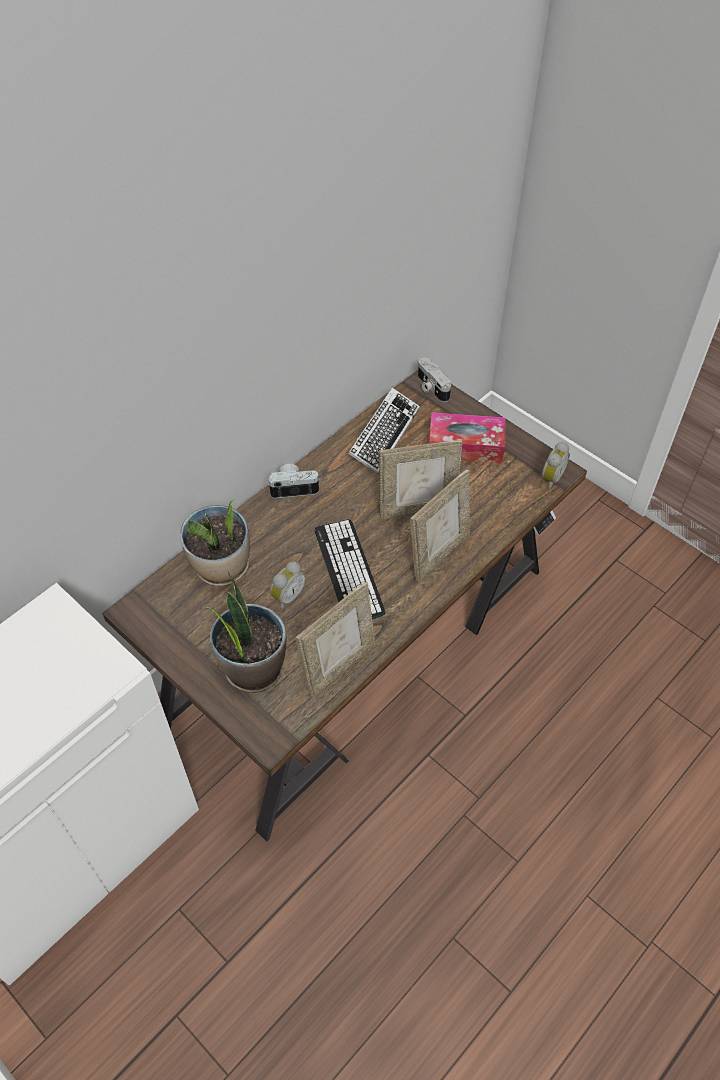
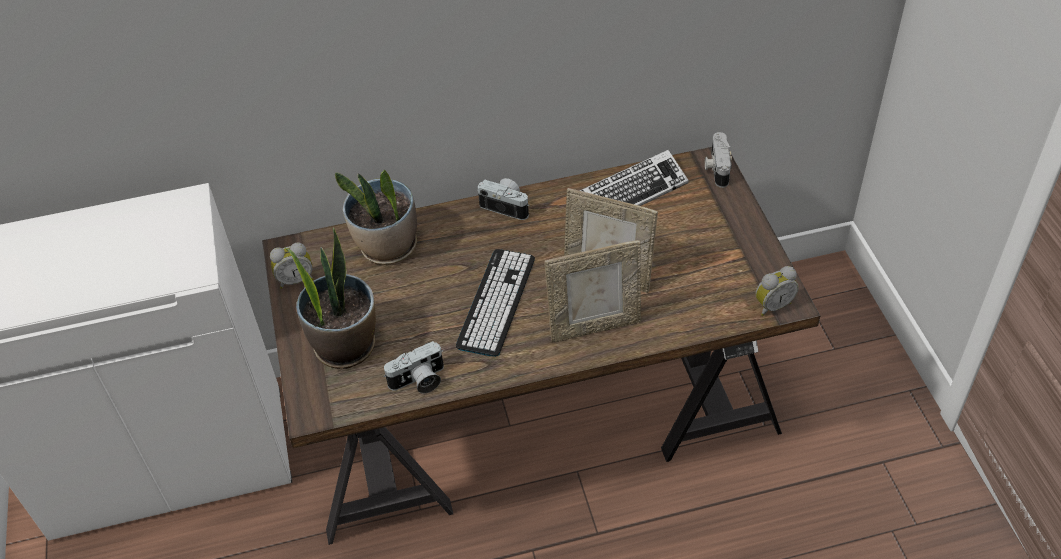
camera: 35 degrees right, 5 degrees down
alarm clock [270,561,306,610] -> alarm clock moved to [270,242,313,289]
picture frame [296,582,375,699] -> camera [384,341,444,394]
tissue box [429,412,505,464] -> none

